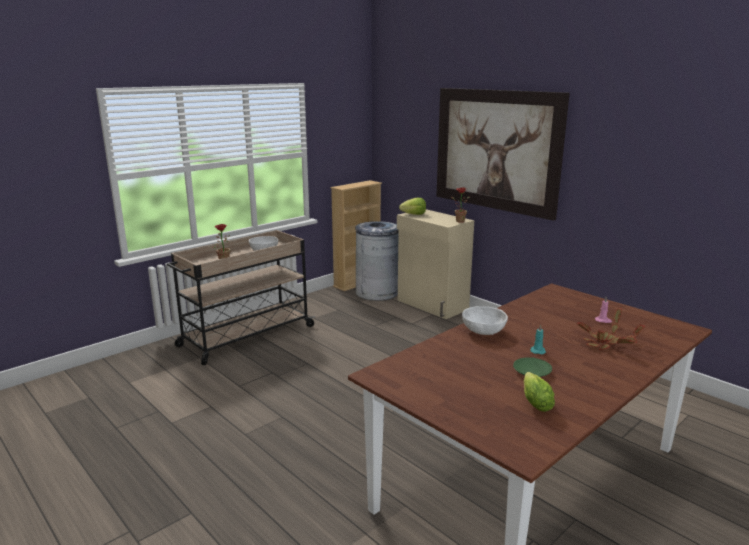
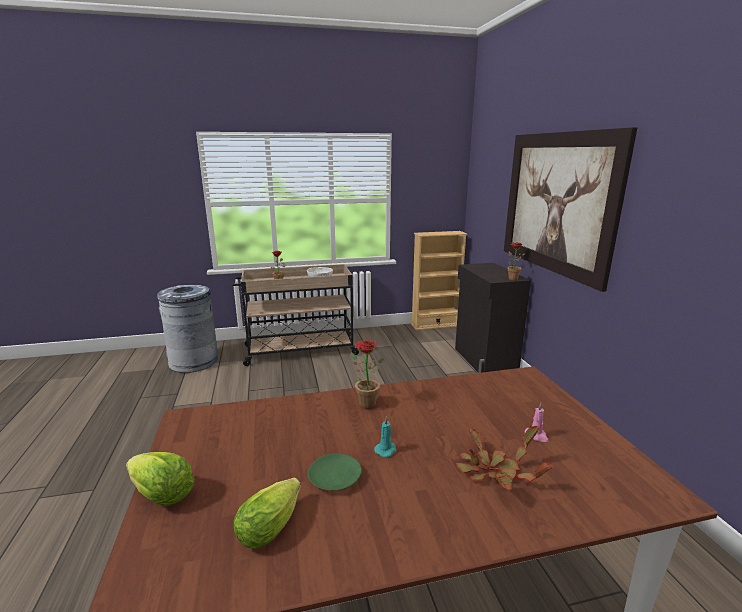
camera: 30 degrees right, 0 degrees up
grey trash can [355,221,399,301] -> grey trash can moved to [157,285,218,373]
beige cabinet [397,209,474,319] -> black cabinet [455,263,531,373]
lettuce [399,198,426,215] -> lettuce moved to [126,452,194,506]
white bowl [462,306,508,335] -> potted plant [351,340,384,409]

